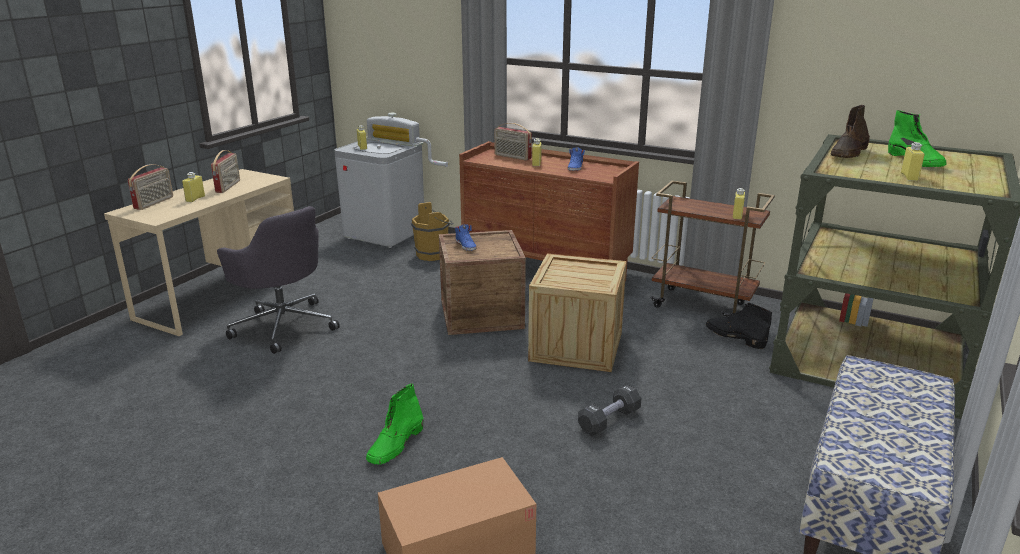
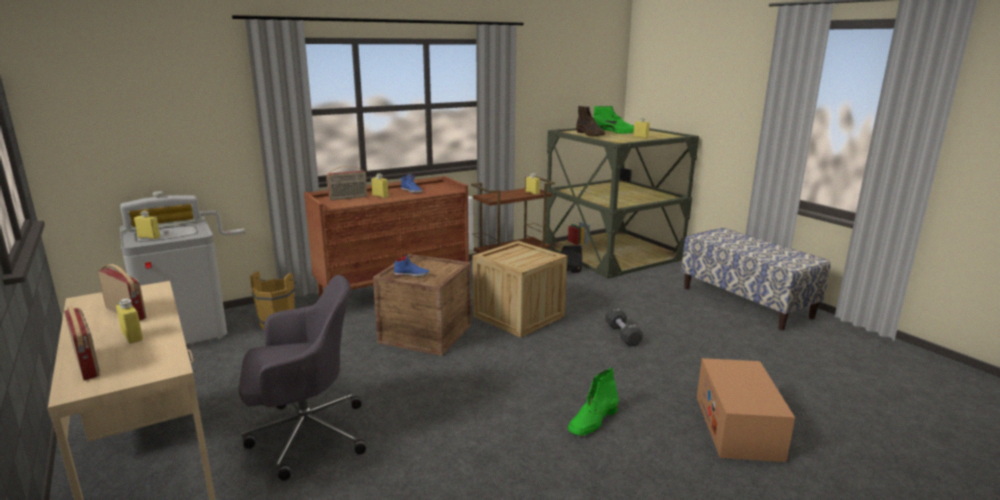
camera: 60 degrees left, 5 degrees down
green boot [366,383,424,465] -> green boot turned 75 degrees clockwise [568,368,619,436]

